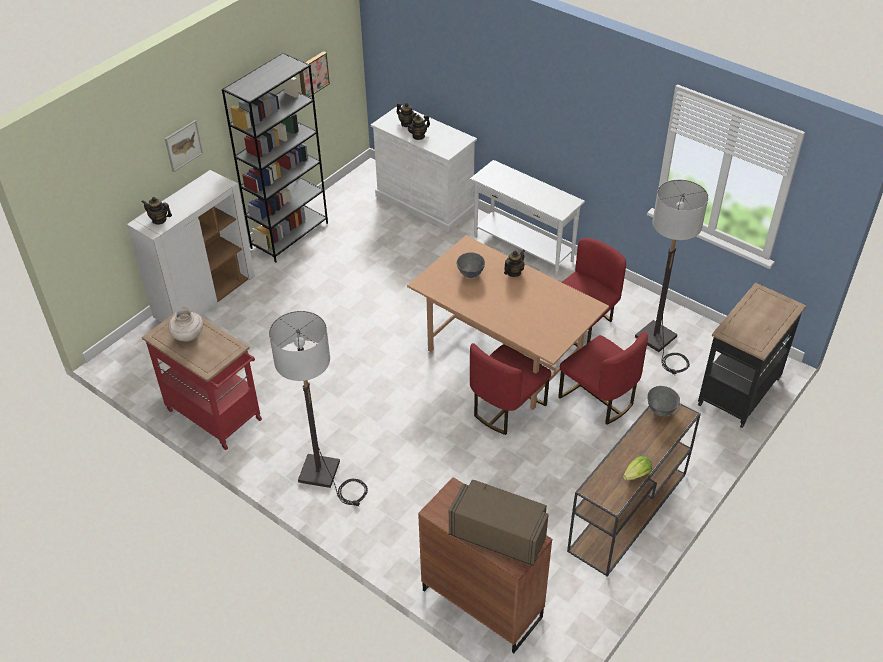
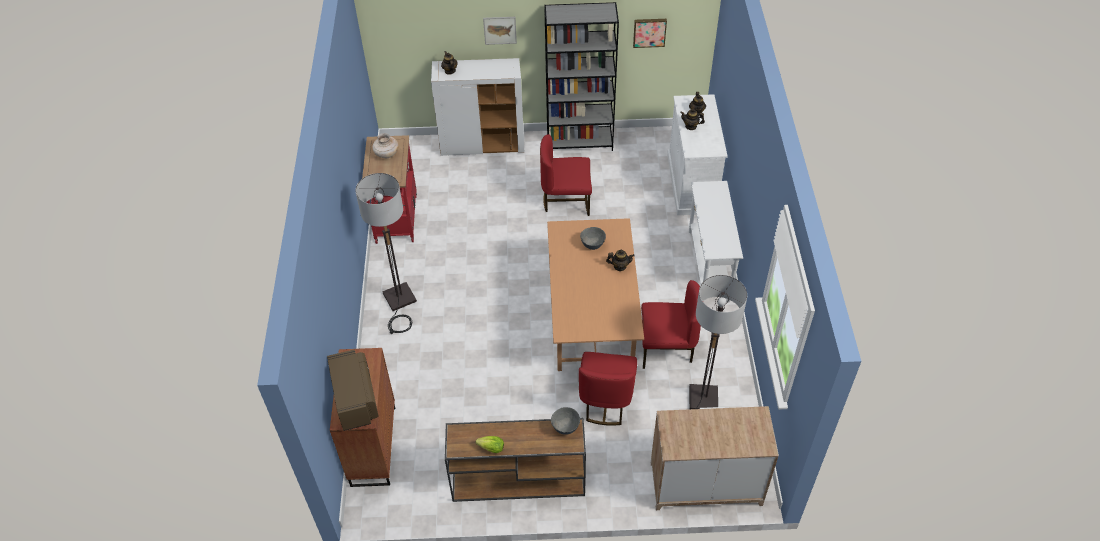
camera: 50 degrees right, 5 degrees up
red chair [470,343,551,435] -> red chair moved to [540,134,592,216]
black cart [697,283,806,428] -> dresser [651,406,779,510]

